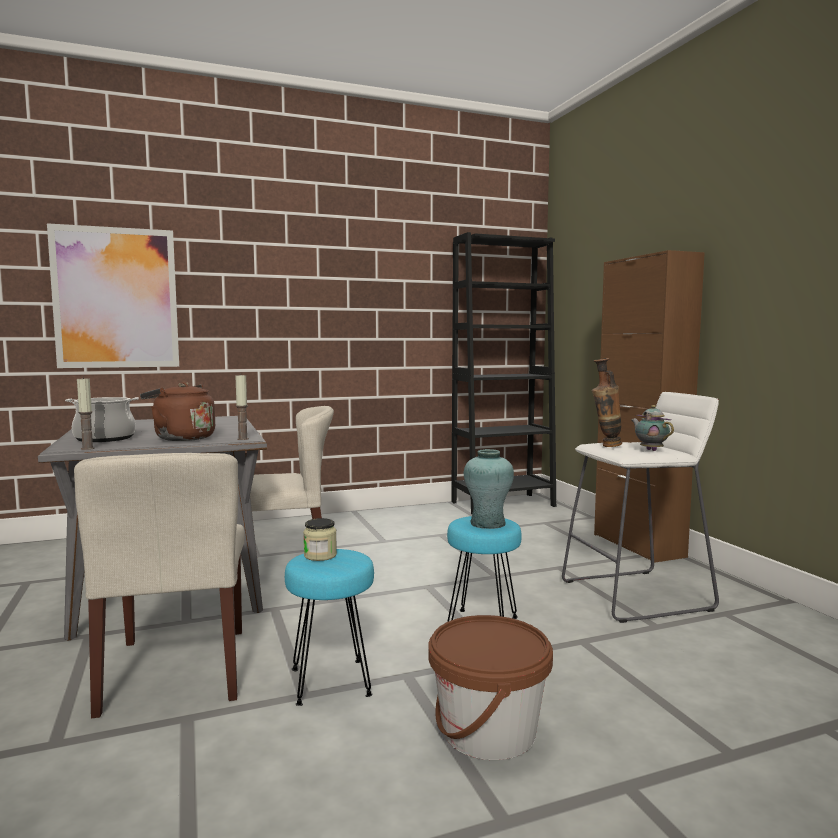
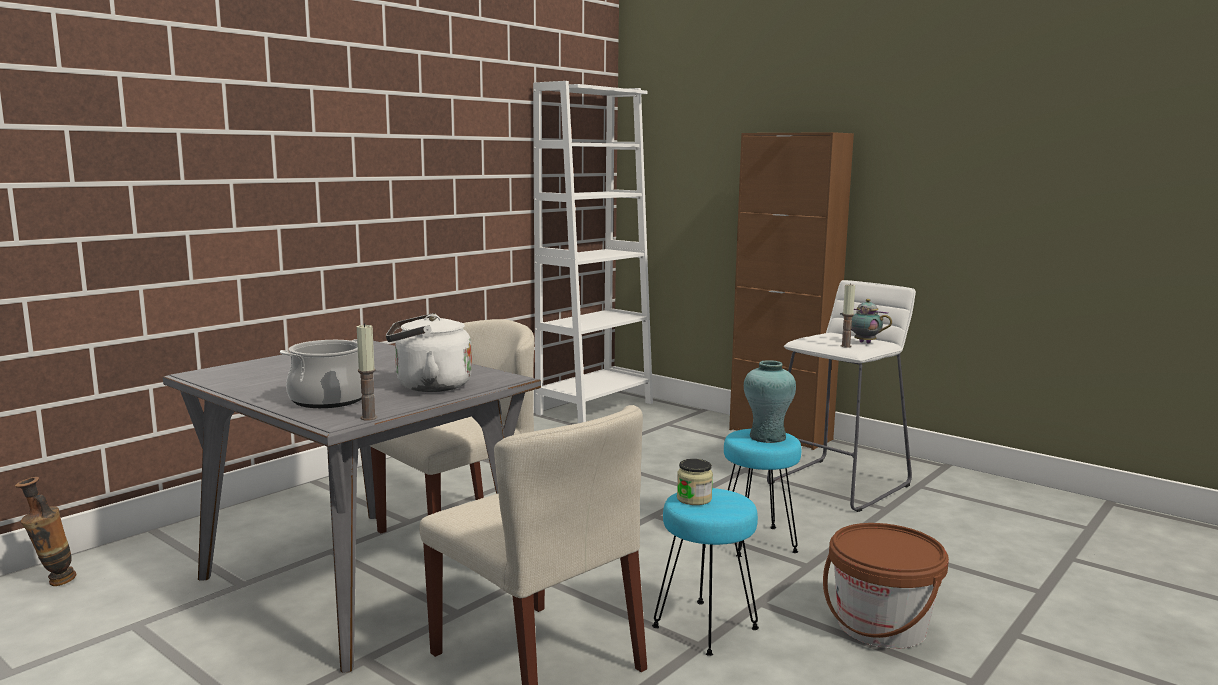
camera: 30 degrees left, 5 degrees up
picture [47,223,179,368] -> none
brown kettle [140,382,215,441] -> white kettle [386,313,472,392]
candle [235,373,249,440] -> candle moved to [840,283,855,348]
black bookcase [451,232,556,514] -> white bookcase [533,81,653,423]
vase [592,358,622,447] -> vase moved to [15,477,76,586]

